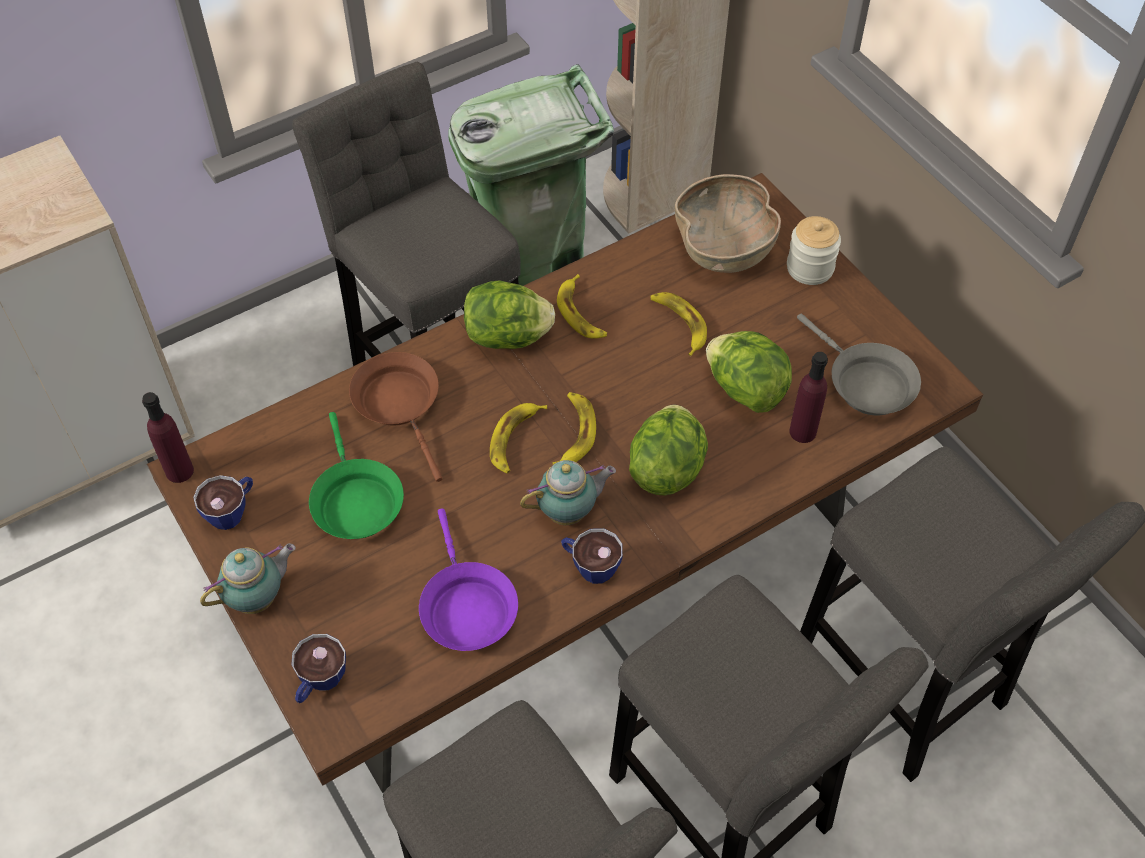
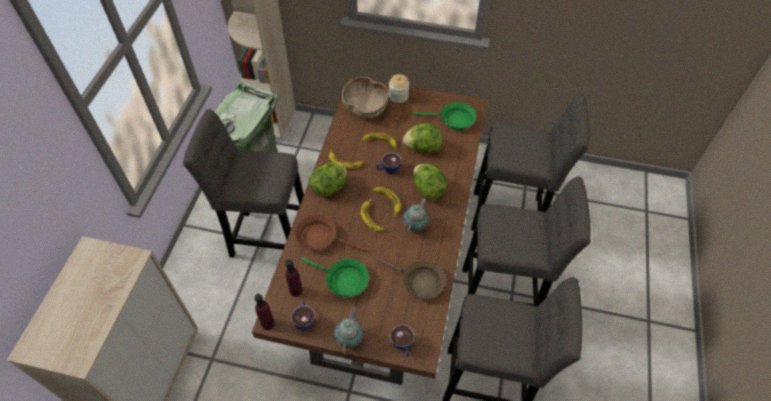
camera: 45 degrees left, 0 degrees up
purple frying pan [419,508,518,651] -> brown frying pan [376,258,446,299]
cup [561,528,623,584] -> cup moved to [376,152,402,174]
purple bottle [789,352,828,443] -> purple bottle moved to [285,260,303,297]
grey frying pan [797,314,921,415] -> green frying pan [413,102,476,130]

